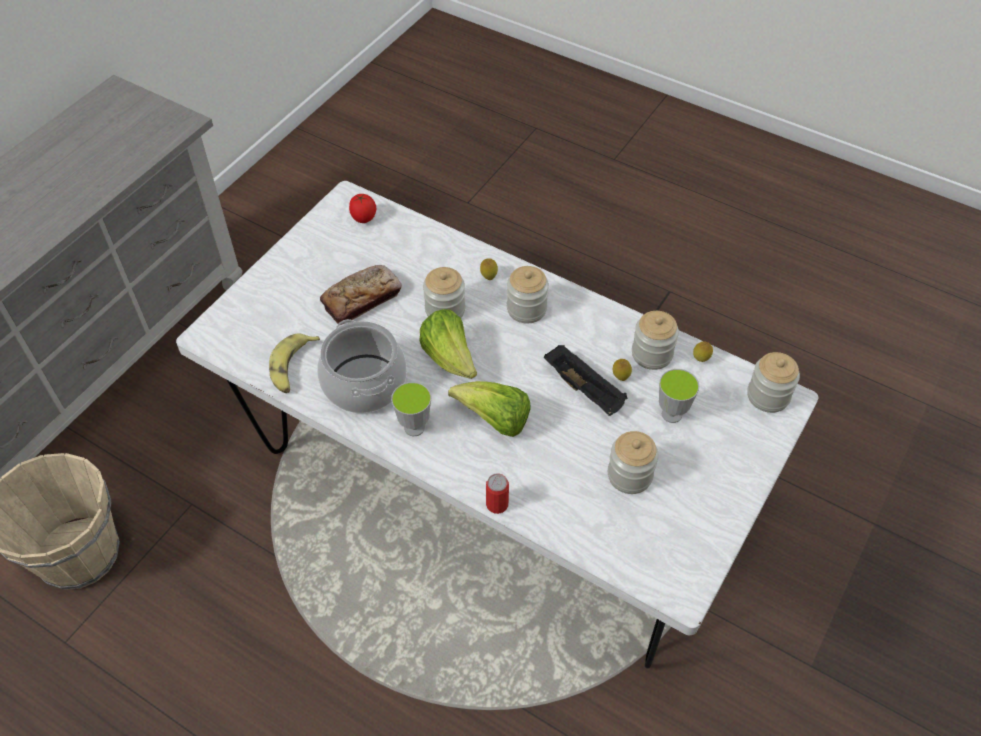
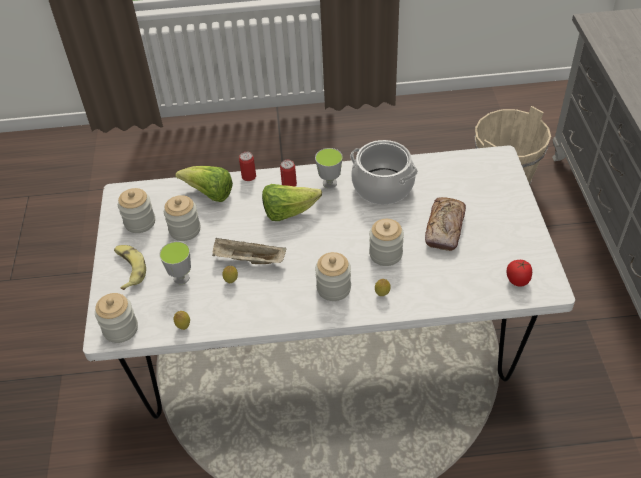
camera: 145 degrees right, 5 degrees down
banana [269,334,320,393] -> banana moved to [114,245,146,290]
lettuce [419,309,477,379] -> lettuce moved to [175,166,233,202]
black tray [544,345,628,416] -> beige tray [212,238,286,264]
jar [632,311,679,370] -> jar moved to [118,188,155,233]
none -> can [280,160,297,187]

